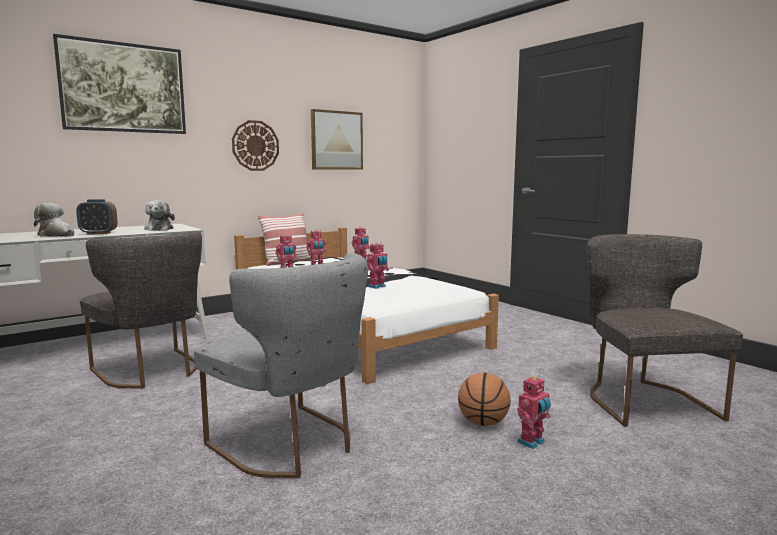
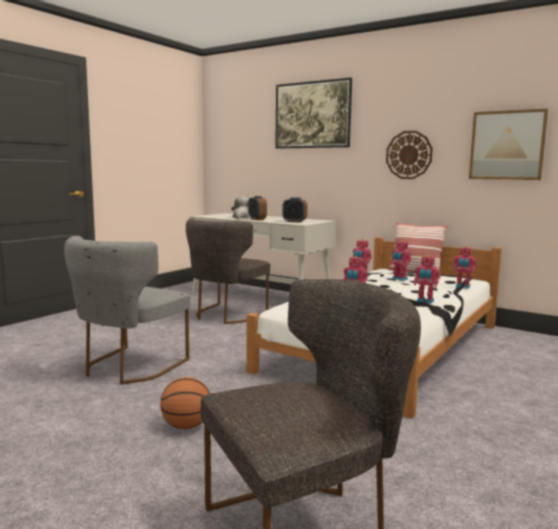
camera: 70 degrees right, 0 degrees up
plush toy [144,200,175,231] -> alarm clock [282,197,308,223]
toy robot [517,375,551,449] -> toy robot moved to [414,255,440,304]

